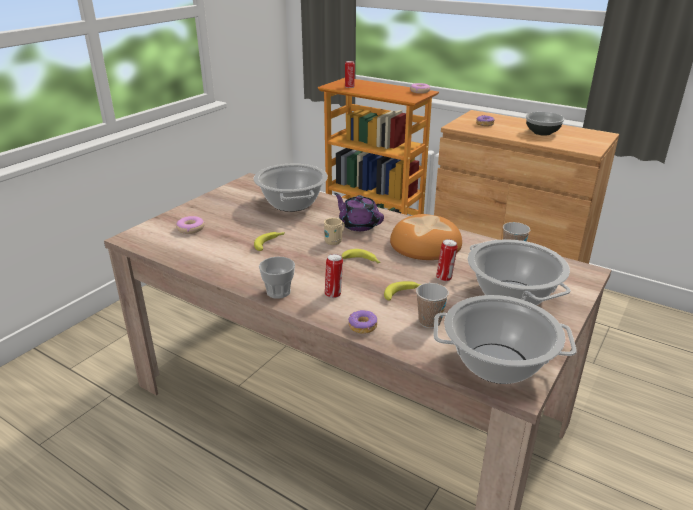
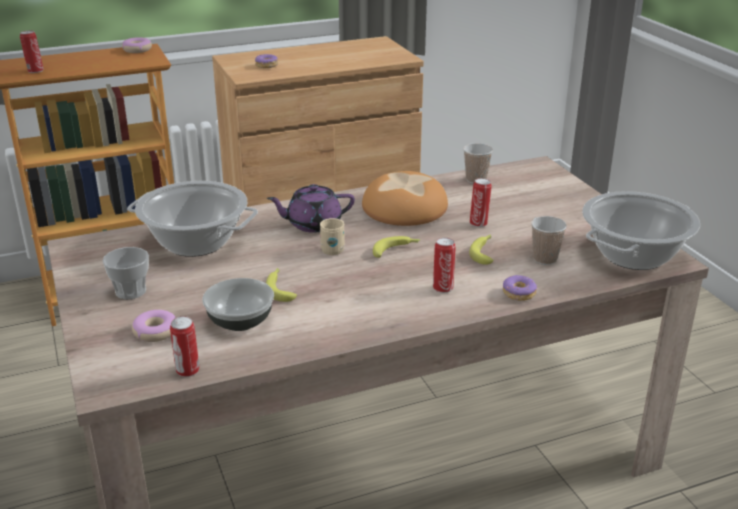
camera: 55 degrees left, 0 degrees up
cup [259,257,295,299] -> cup moved to [103,247,149,299]
cooking pot [468,239,571,305] -> none
bowl [526,112,564,136] -> bowl moved to [202,278,274,331]
none -> can [170,316,199,377]

